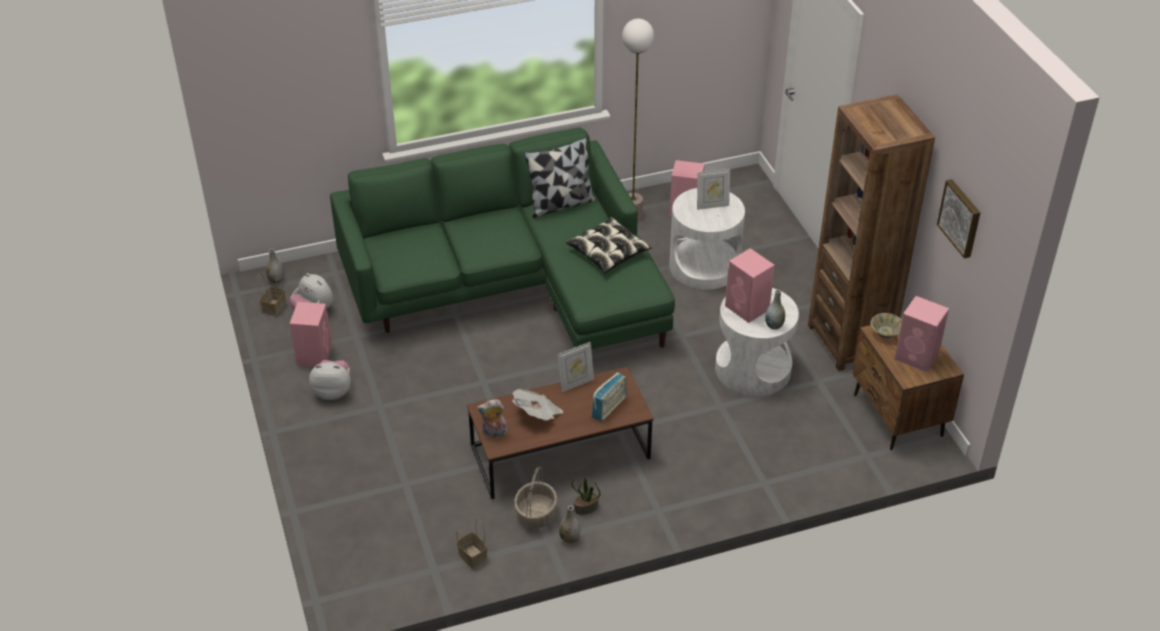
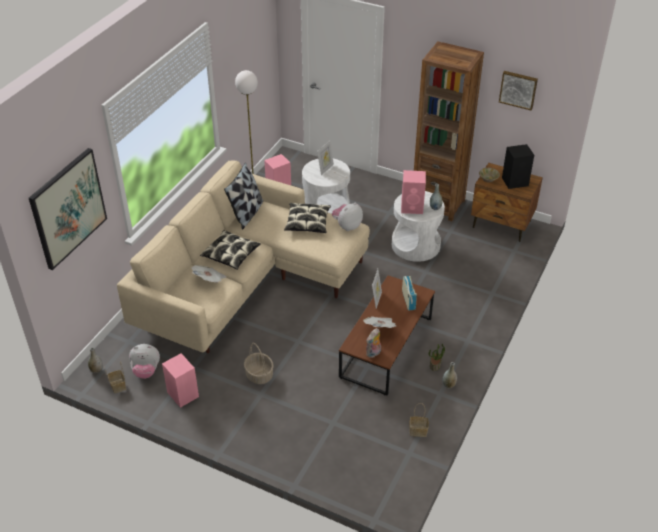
camera: 45 degrees left, 0 degrees up
plush toy [309,360,351,400] -> plush toy moved to [332,202,363,231]
green sofa [330,127,675,349] -> beige sofa [117,161,370,353]
basket [514,467,557,529] -> basket moved to [244,343,274,384]
pink speaker [894,296,949,372] -> black speaker [502,144,534,189]
none -> picture [29,148,107,270]
none -> newspaper [191,265,227,283]
none -> pillow [200,230,260,270]

